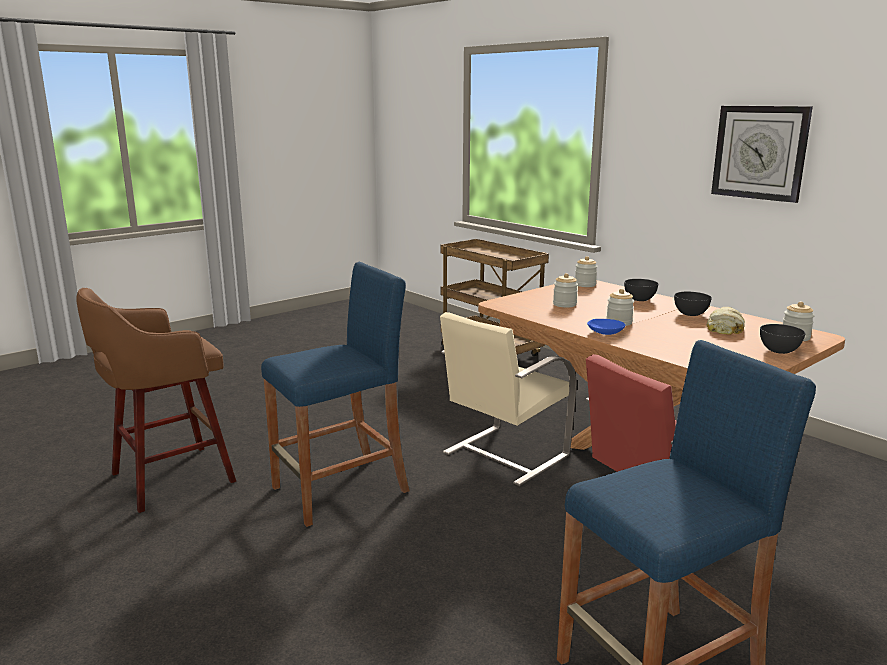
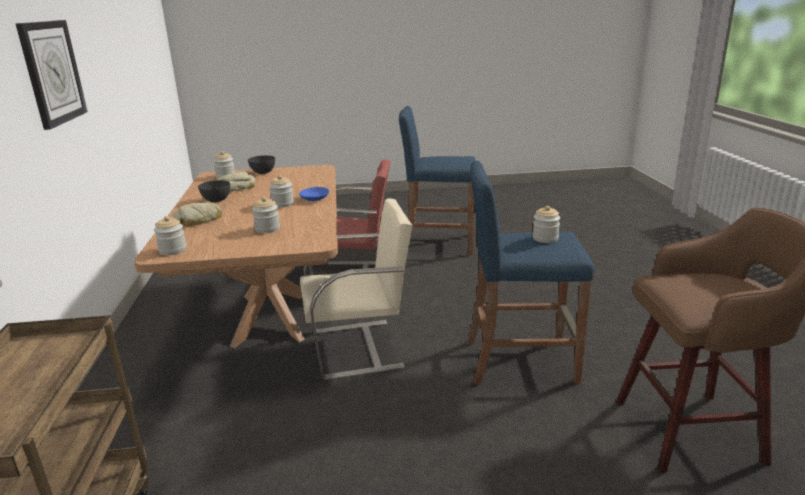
camera: 145 degrees left, 5 degrees up
grey bowl [624,279,658,301] -> bread [172,202,222,227]
none -> jar [533,206,560,243]

